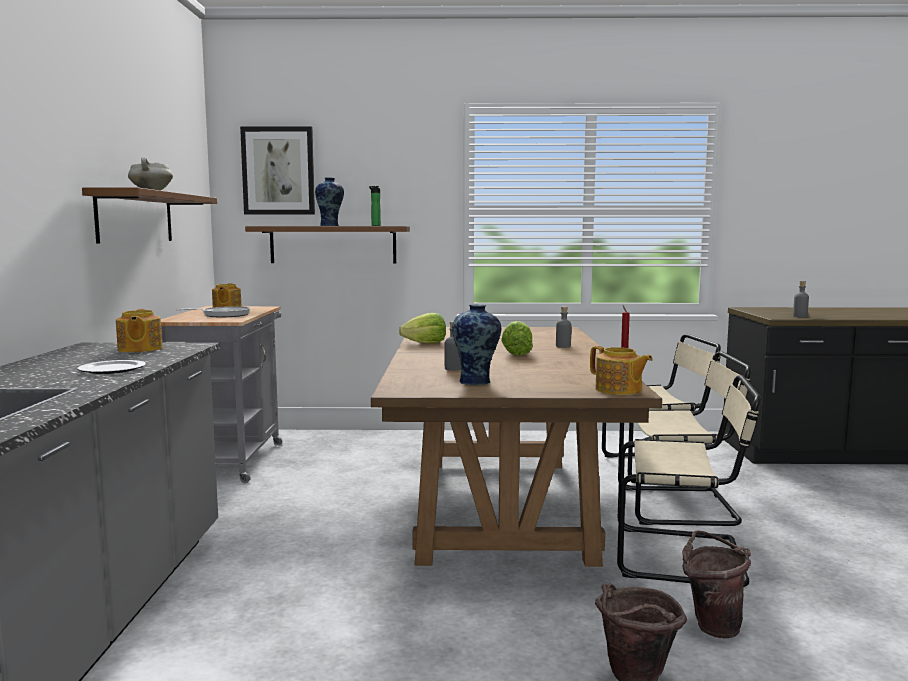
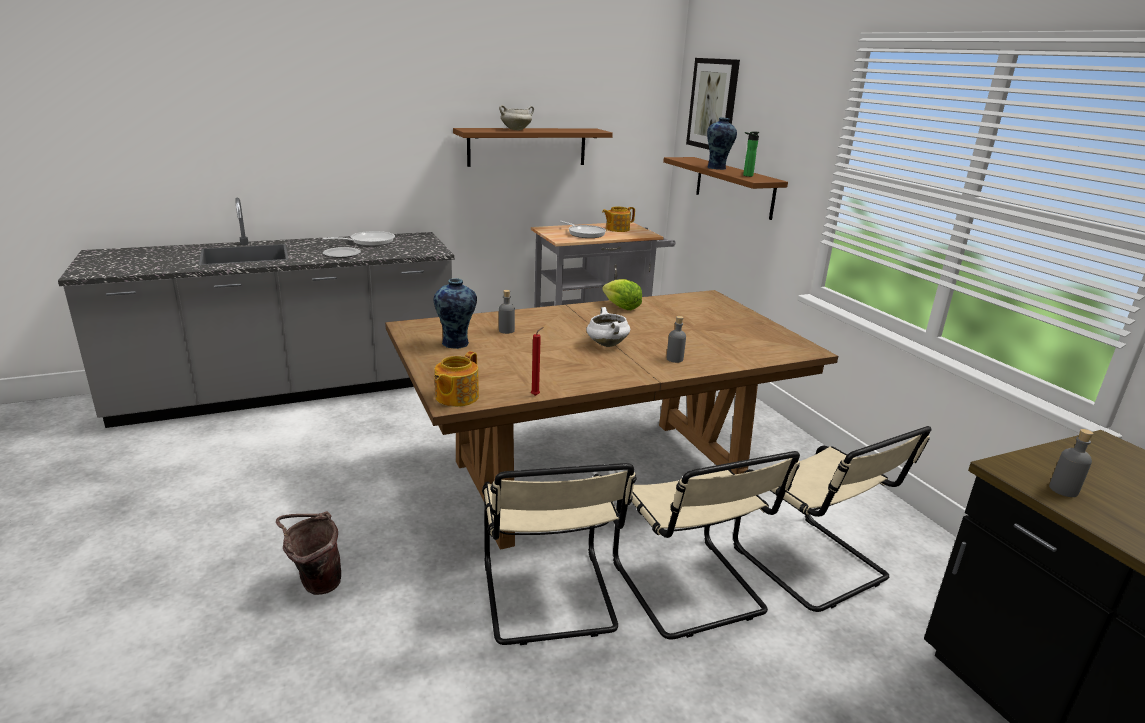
camera: 65 degrees right, 15 degrees up
teapot [116,309,163,352] -> none
lettuce [501,321,533,356] -> white cooking pot [586,307,630,347]
brown bucket [683,531,751,638] -> none
none -> frying pan [322,231,395,246]

